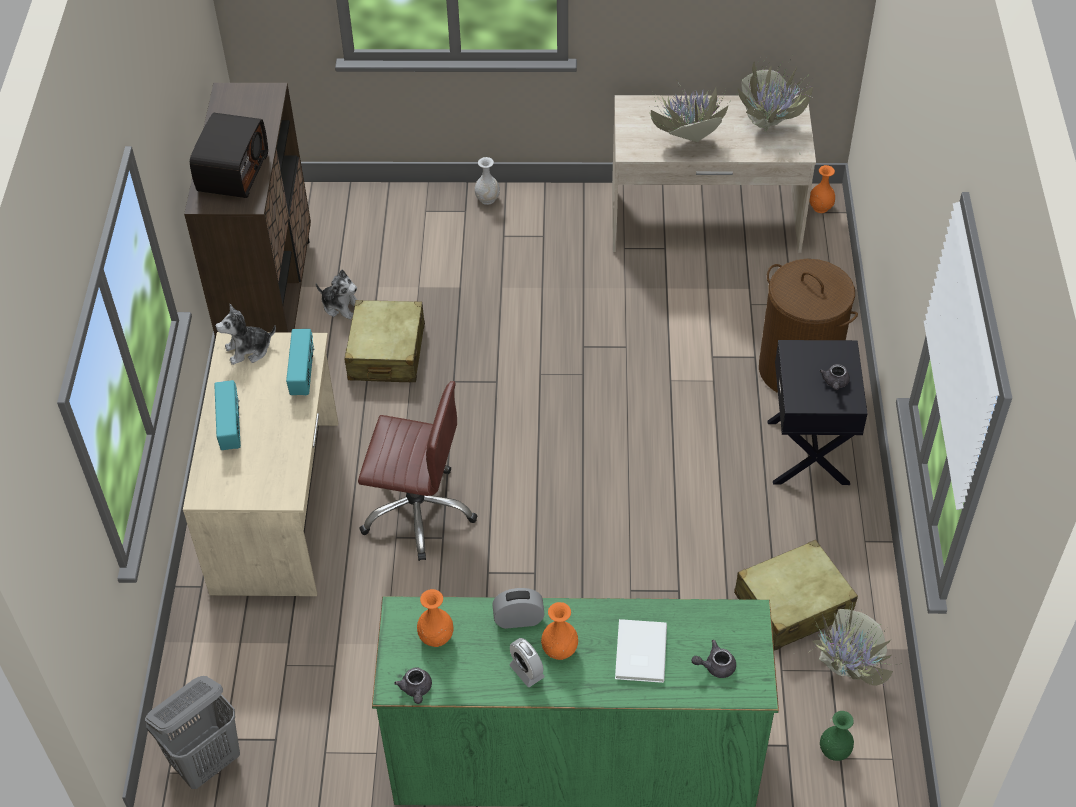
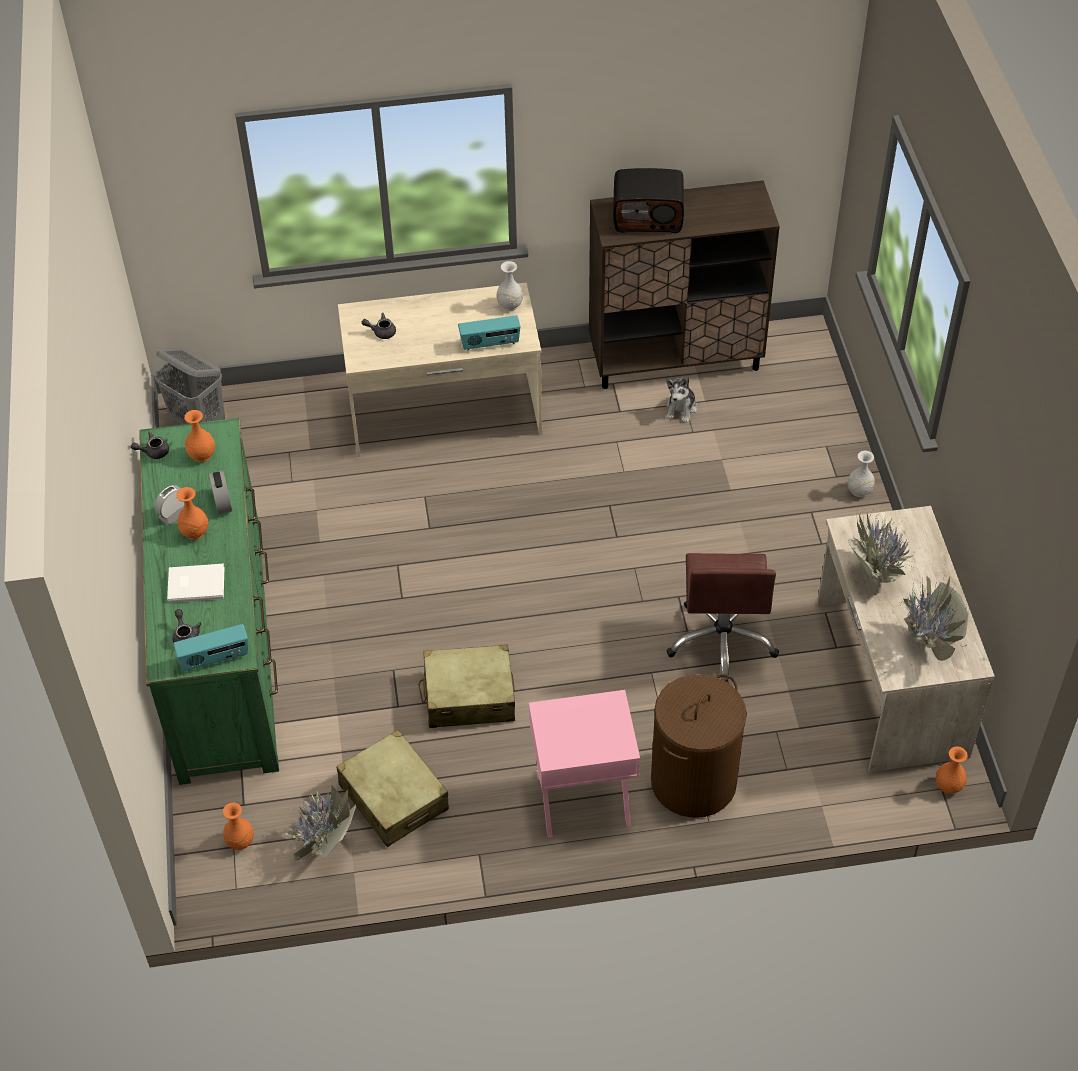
camera: 80 degrees right, 0 degrees up
radio [214,380,241,450] -> radio moved to [173,624,248,671]
plush toy [215,304,276,365] -> white vase [496,261,523,311]
beige suitcase [344,300,425,382] -> beige suitcase moved to [419,644,515,728]
brown office chair [358,381,478,561] -> brown office chair moved to [666,553,779,683]
black nightstand [768,340,868,485] -> pink nightstand [529,690,640,838]
grey teapot [820,364,850,390] -> grey teapot moved to [362,313,396,339]
green vase [820,711,854,761] -> orange vase [223,803,254,850]

